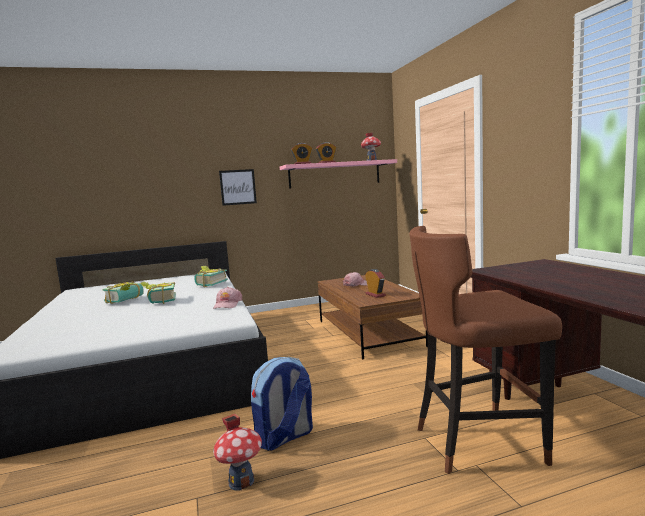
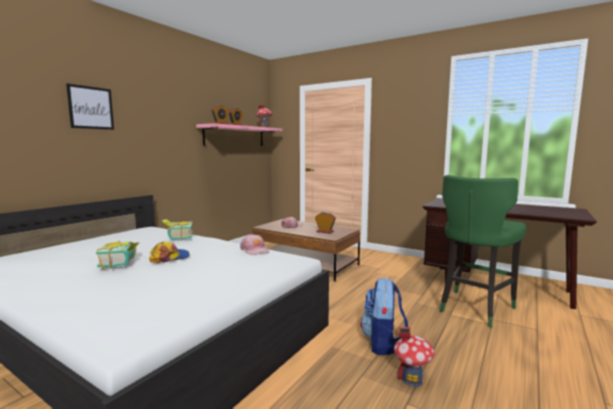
camera: 40 degrees left, 0 degrees up
book [140,282,176,304] -> cap [149,241,190,263]
picture [219,169,257,206] -> picture moved to [66,83,114,130]
brown stool [410,226,562,474] -> green stool [439,175,526,328]

